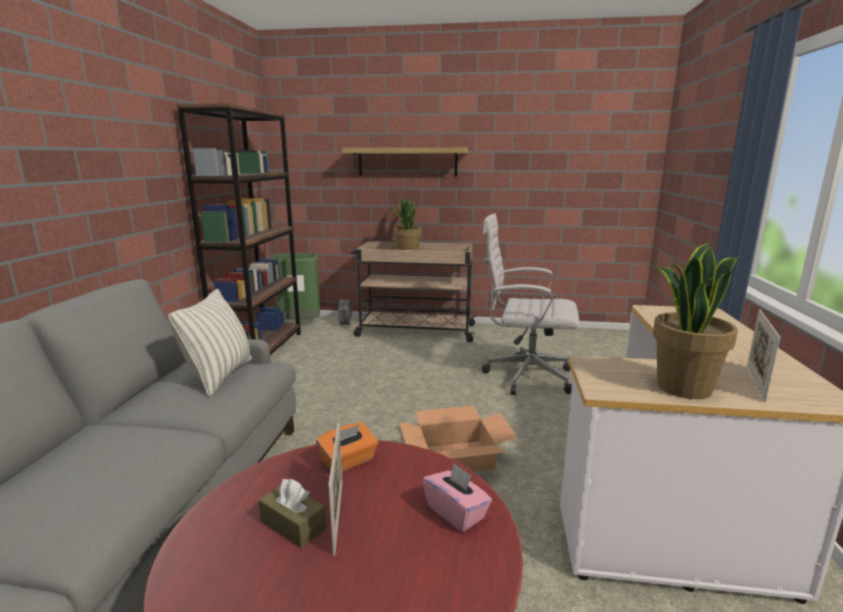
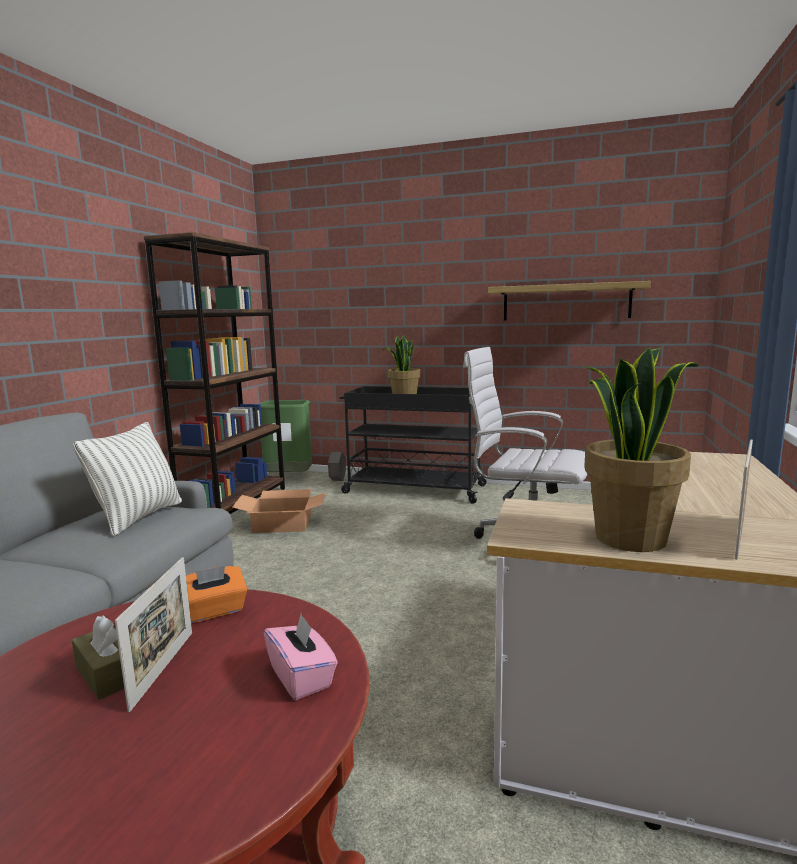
camera: 10 degrees right, 5 degrees down
shelf [342,148,468,176] -> shelf moved to [488,281,651,320]
beige cart [351,241,477,342] -> black cart [339,386,488,504]
cardboard box [399,405,517,472] -> cardboard box moved to [233,489,326,533]

